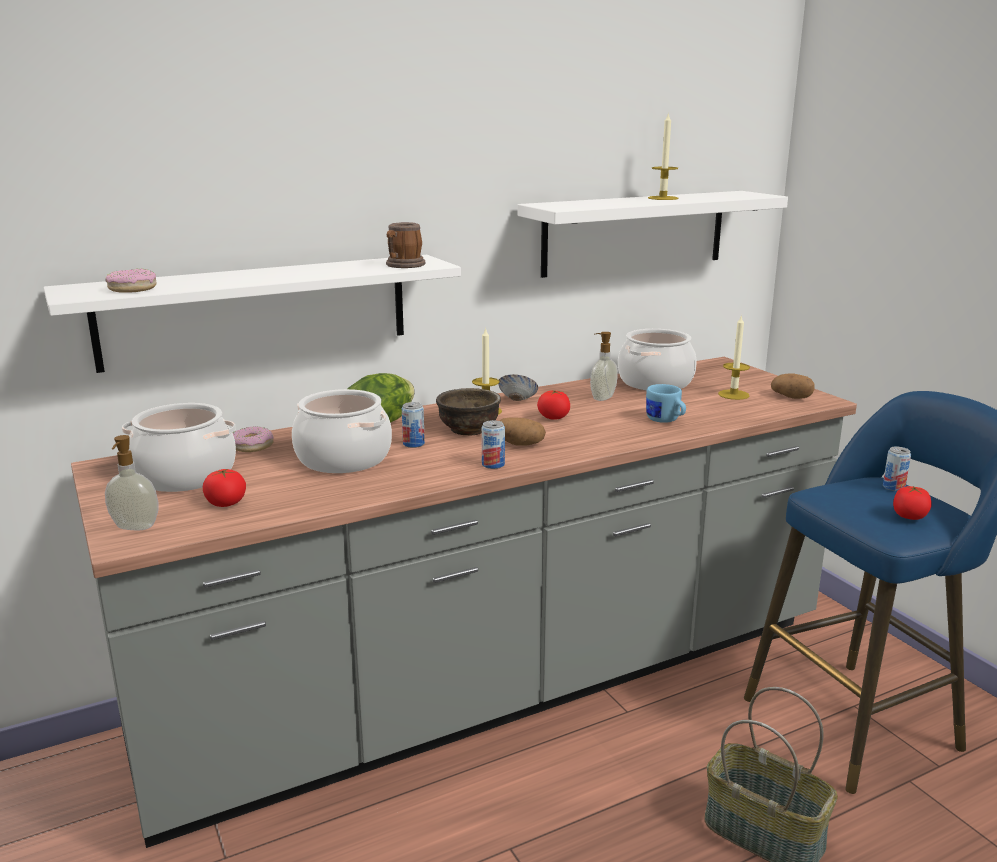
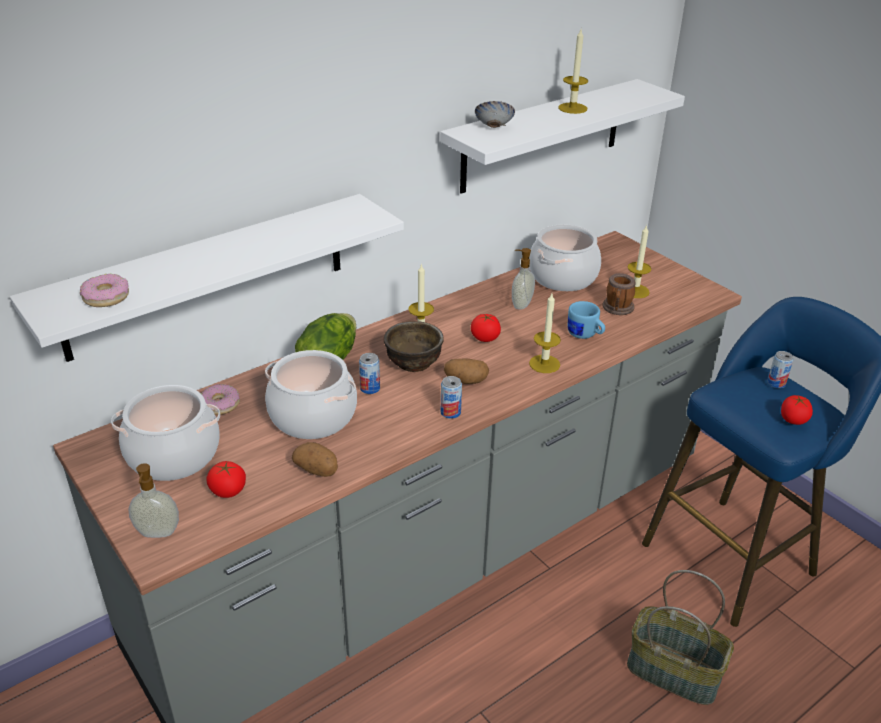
camera: 10 degrees left, 15 degrees up
mug [386,222,425,268] -> mug moved to [602,273,636,315]
bowl [498,374,538,401] -> bowl moved to [475,101,515,128]
potato [771,373,815,399] -> potato moved to [292,442,338,477]
none -> candle [529,293,561,373]

